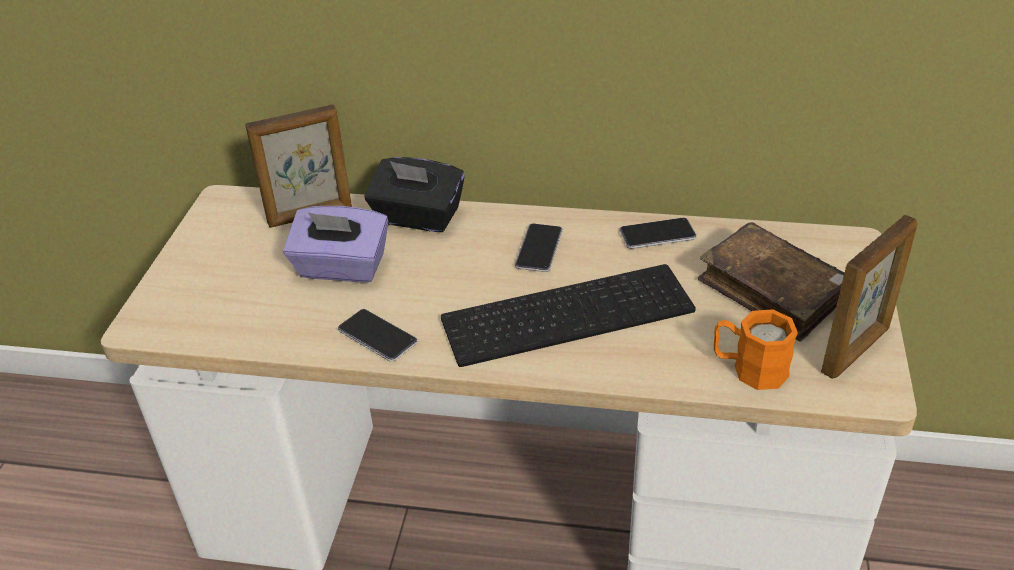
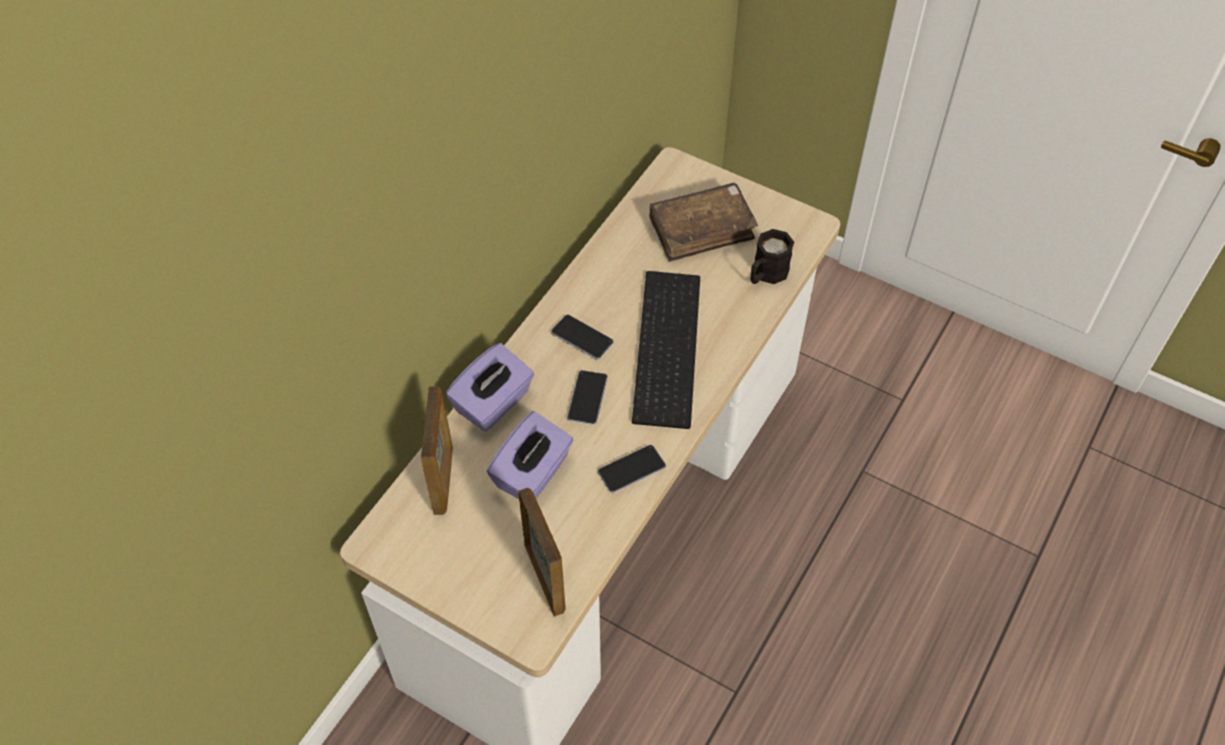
camera: 70 degrees left, 15 degrees up
black tissue box [365,157,465,232] -> purple tissue box [446,343,534,431]
phone [620,218,696,249] -> phone moved to [567,370,608,425]
orange mug [714,309,798,390] -> black mug [750,229,794,284]
picture frame [821,215,918,379] -> picture frame moved to [518,488,565,617]

